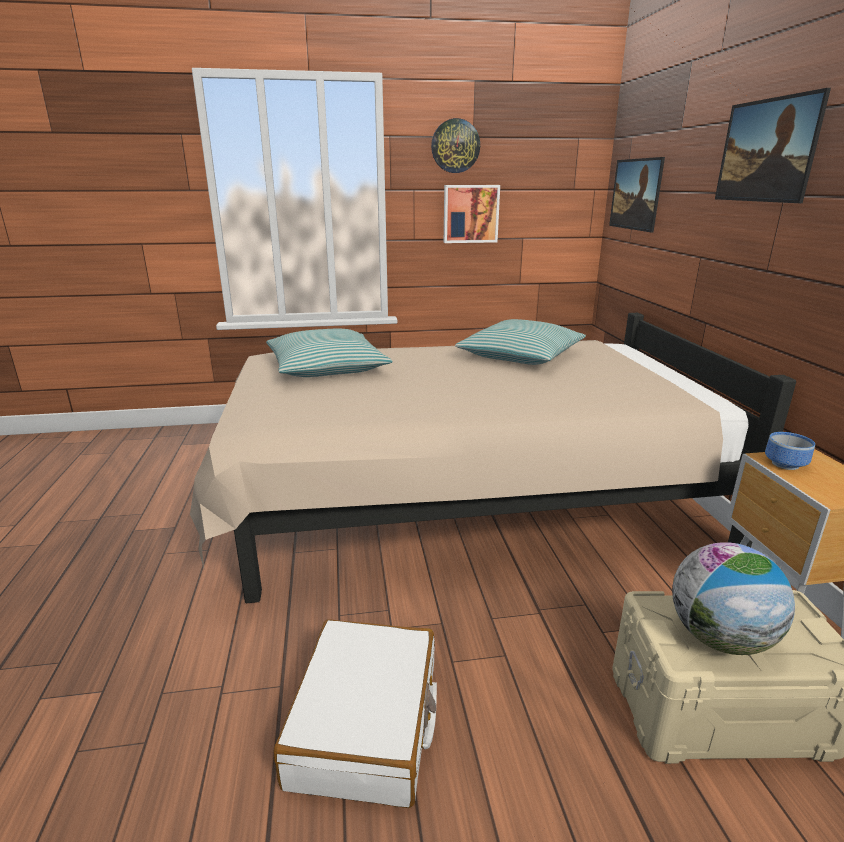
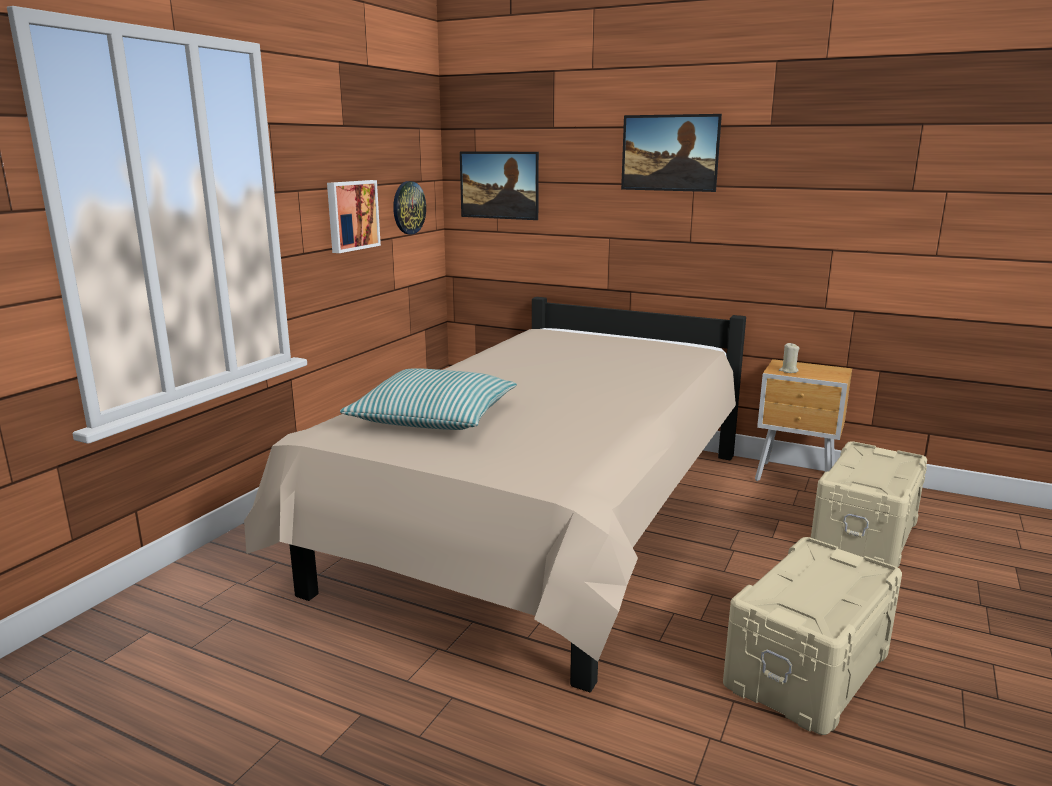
camera: 55 degrees left, 5 degrees down
white suitcase [274,619,437,808] -> beige storage box [723,537,902,735]
wall clock [431,118,480,173] -> wall clock moved to [393,181,426,235]
pillow [455,319,586,365] -> none
globe [672,542,795,655] -> none
bowl [765,432,815,470] -> beige candle [779,343,799,373]

